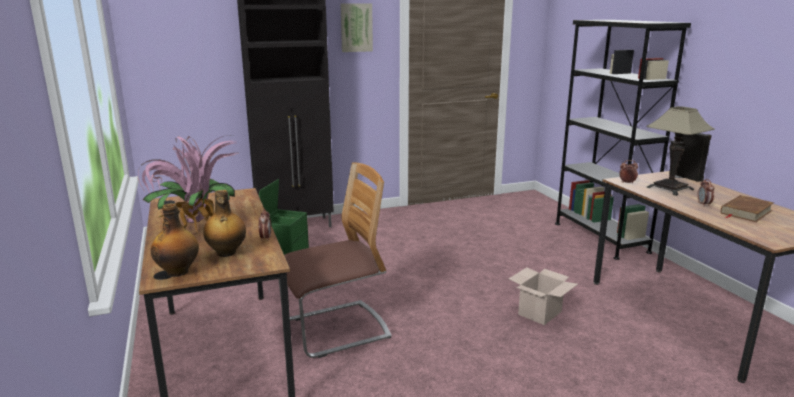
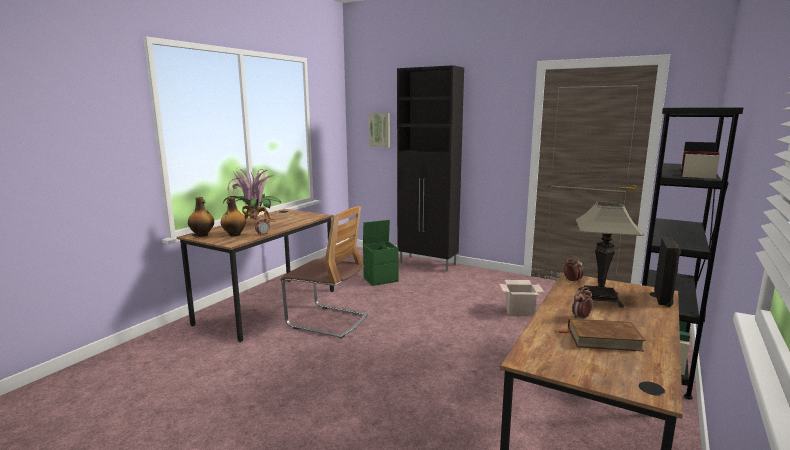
camera: 50 degrees right, 5 degrees down
picture [340,3,373,52] -> picture moved to [369,113,390,147]
cardboard box [509,267,578,325] -> cardboard box moved to [500,280,544,316]

